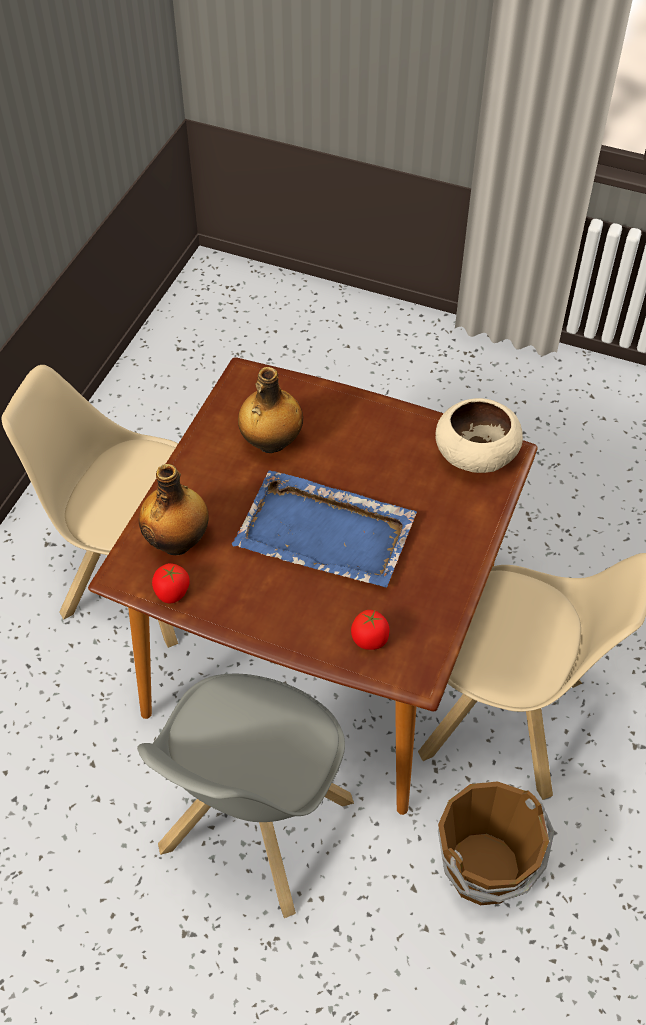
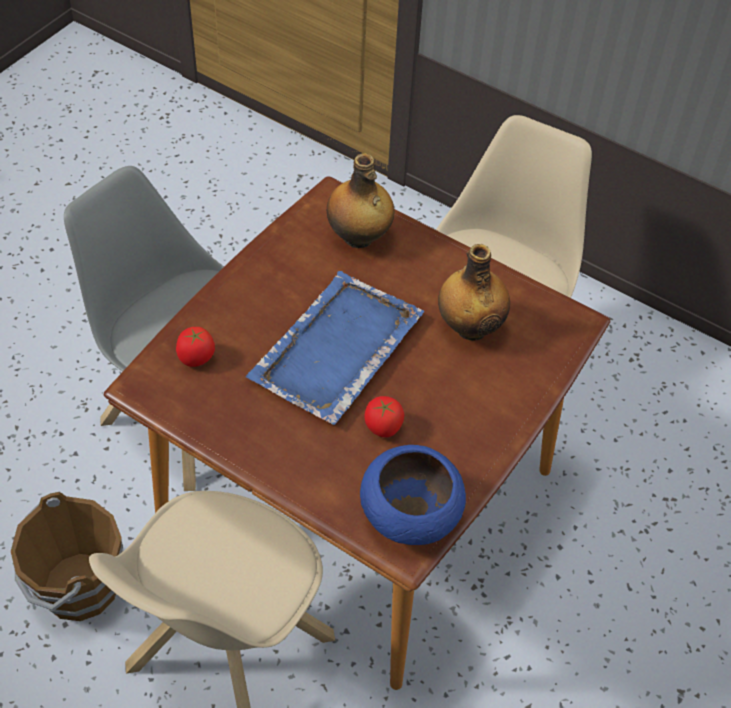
camera: 100 degrees right, 0 degrees up
tomato [152,563,190,603] -> tomato moved to [365,396,404,437]
beige bowl [436,398,523,473] -> blue bowl [360,445,466,545]

